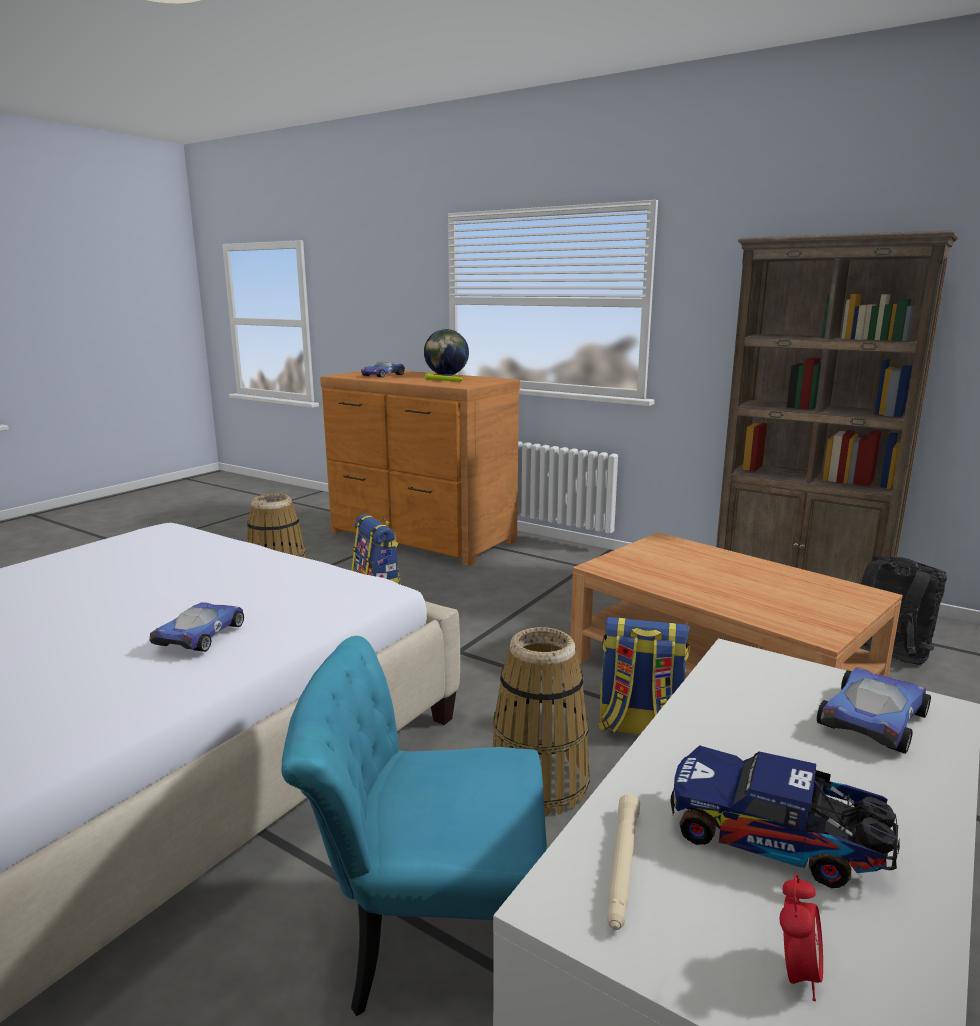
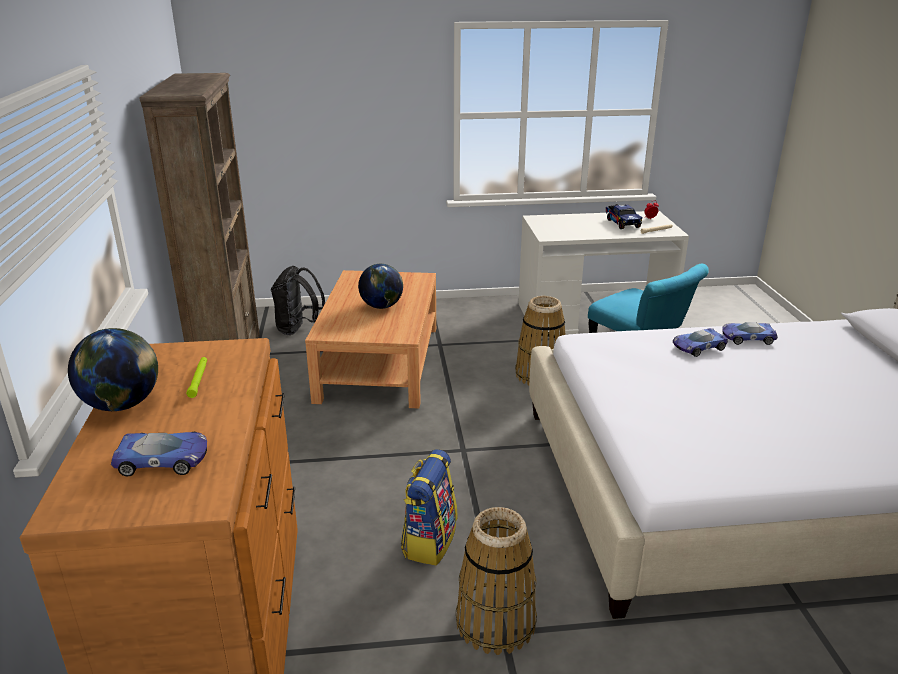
camera: 130 degrees left, 10 degrees up
backpack [598,617,690,735] -> none
toy car [817,667,931,754] -> toy car moved to [722,322,778,345]
none -> globe [358,264,403,309]

